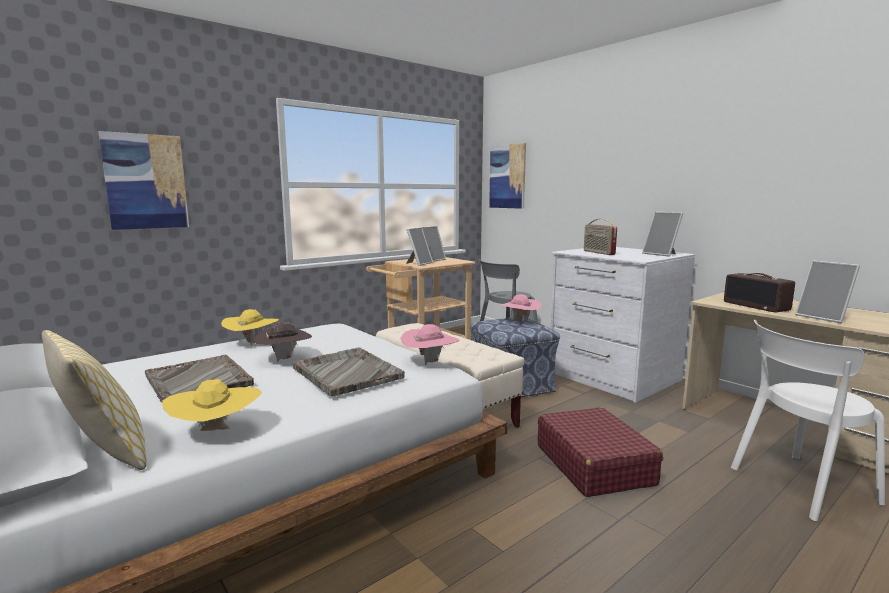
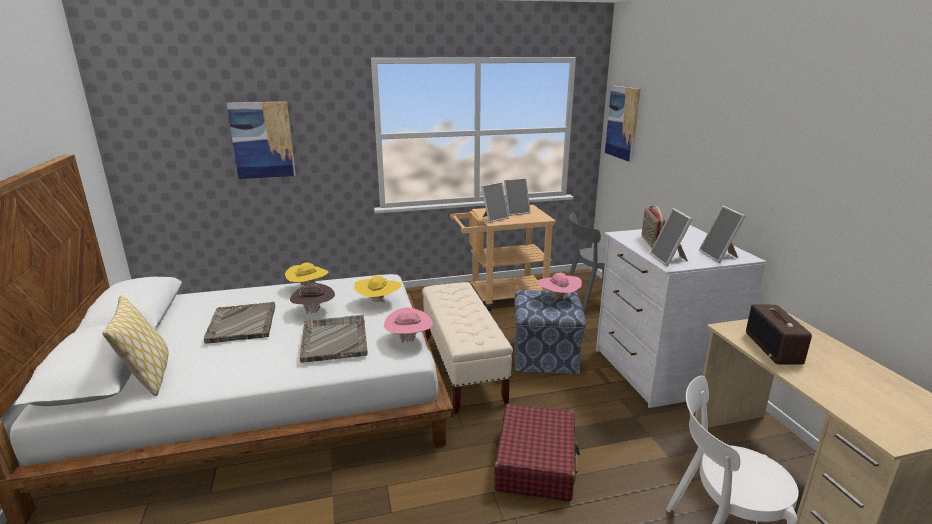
camera: 25 degrees right, 10 degrees up
yellow hat [162,379,262,431] -> yellow hat moved to [354,275,402,302]
picture frame [795,260,860,323] -> picture frame moved to [650,208,693,267]

